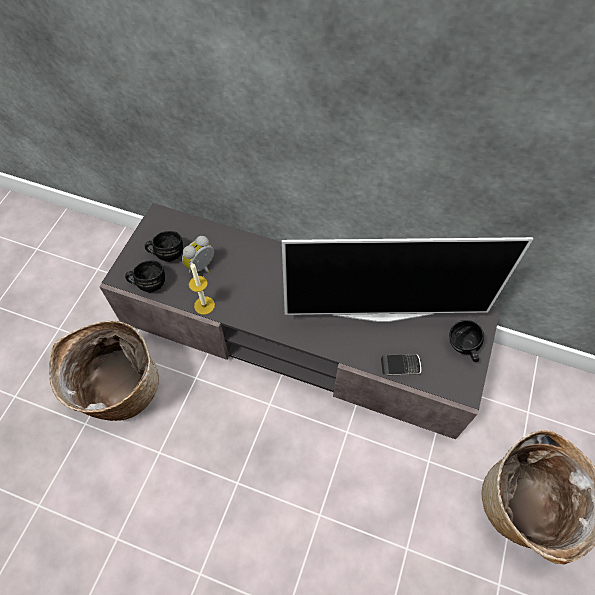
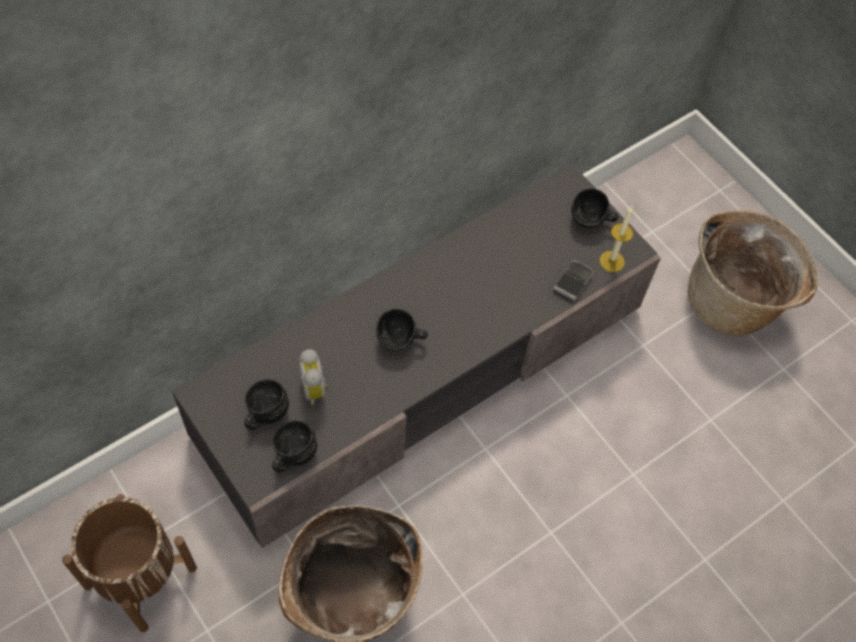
camera: 60 degrees left, 0 degrees up
candle [189,263,215,315] -> candle moved to [599,206,633,272]
television [282,237,533,322] -> none
none -> brown planter [62,494,197,632]
none -> black mug [376,309,428,350]

